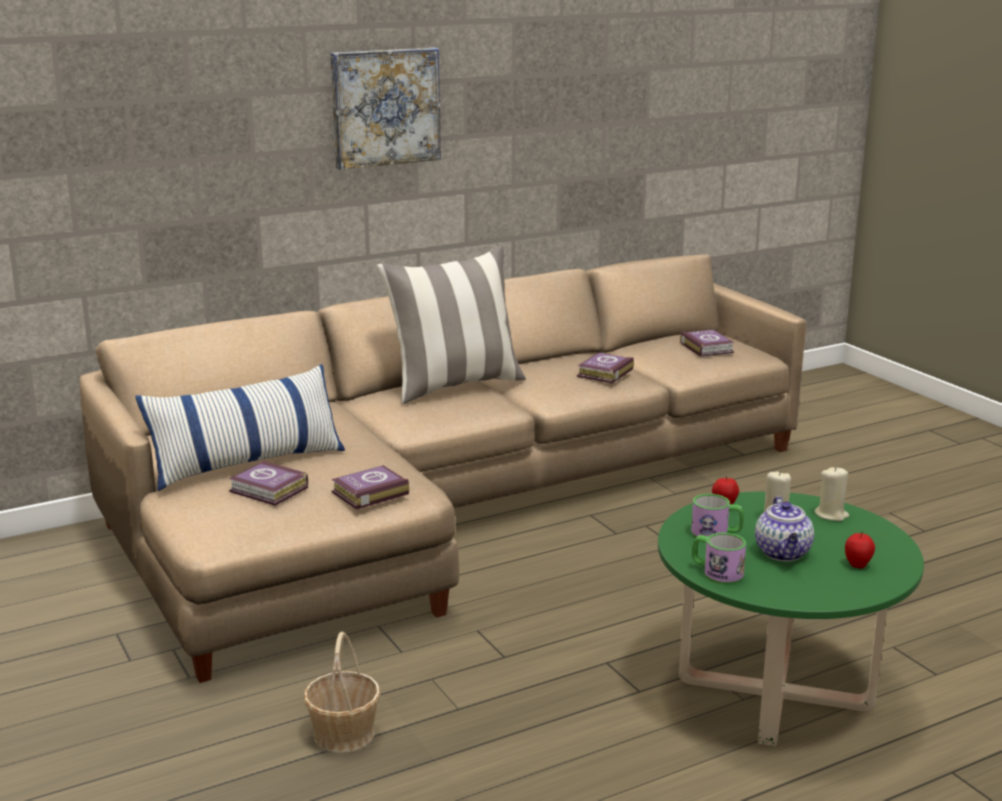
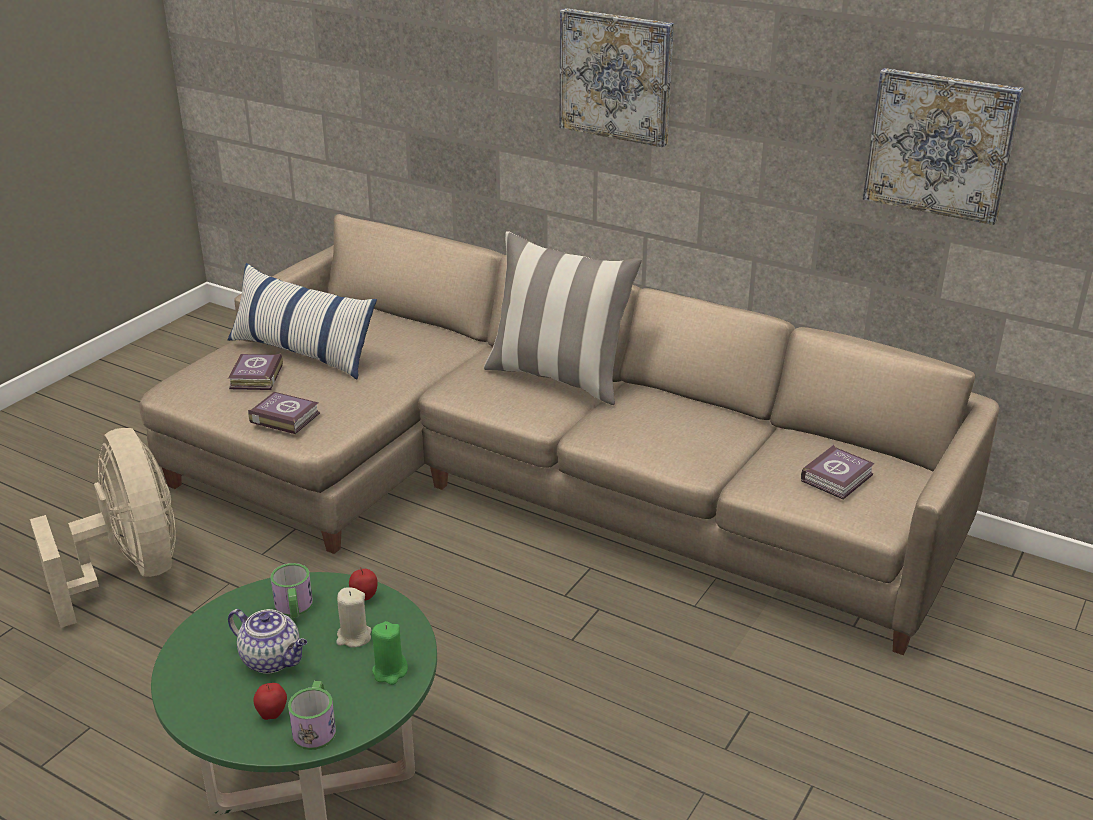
camera: 60 degrees right, 10 degrees up
basket [304,631,381,753] -> beige fan [30,428,176,628]
book [577,353,634,383] -> none
mug [692,532,746,585] -> mug moved to [288,681,336,750]
teapot [755,496,814,561] -> teapot turned 120 degrees counterclockwise [228,609,307,674]
beige candle [815,467,849,521] -> green candle [372,621,408,685]
none -> picture [863,68,1024,225]

